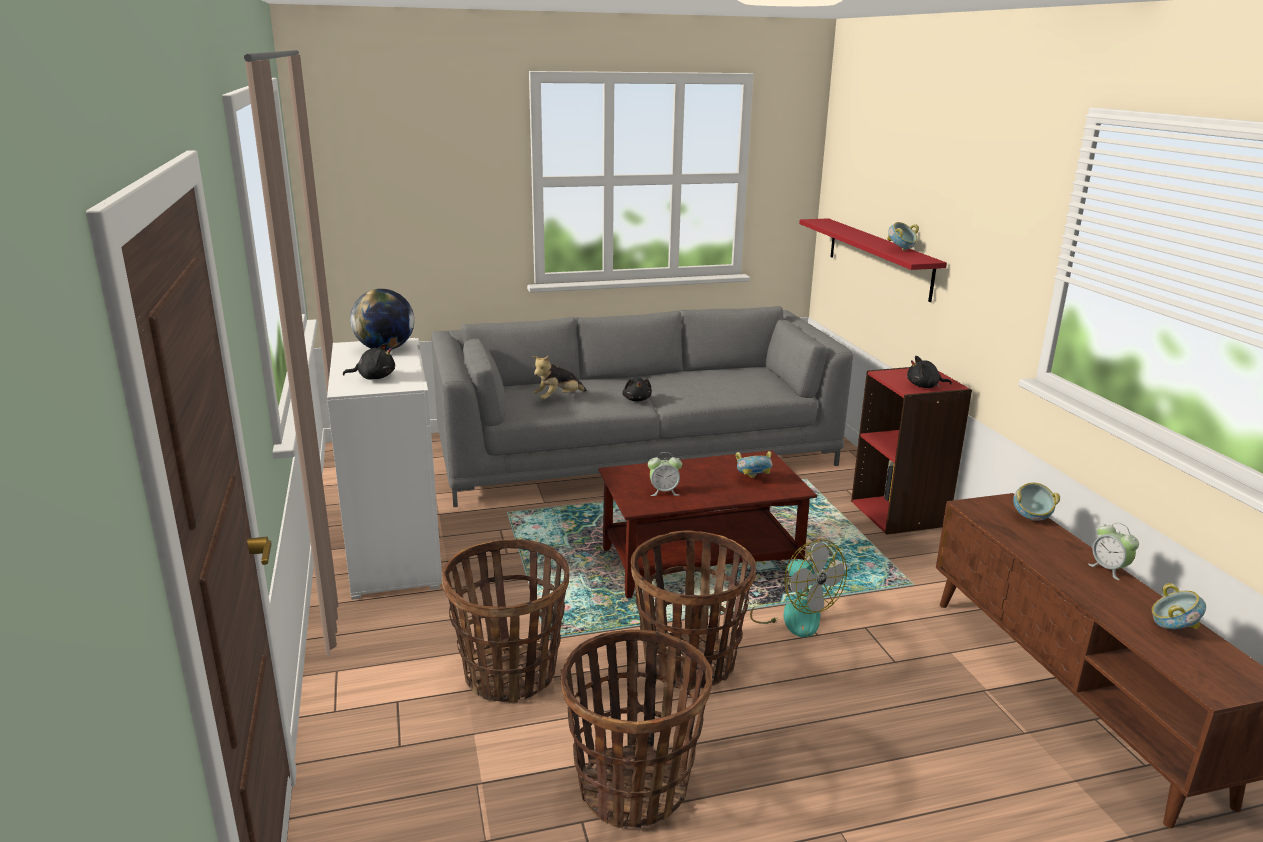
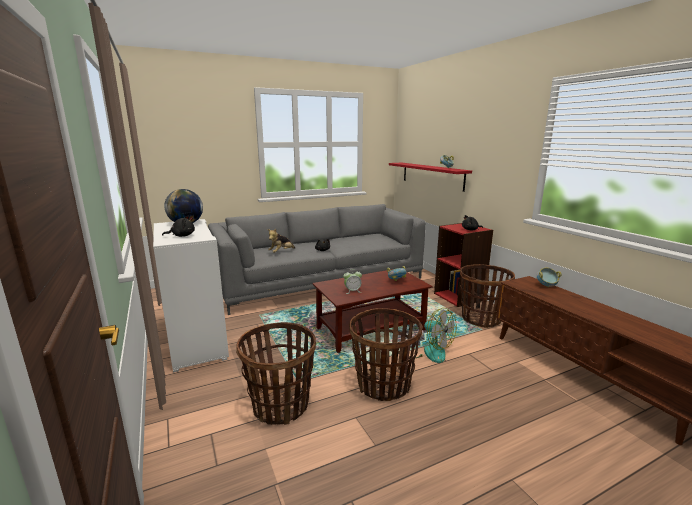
camera: 10 degrees left, 5 degrees down
basket [560,629,712,829] -> basket moved to [460,264,515,328]
alarm clock [1088,523,1139,580] -> none
bowl [1152,583,1206,629] -> none

